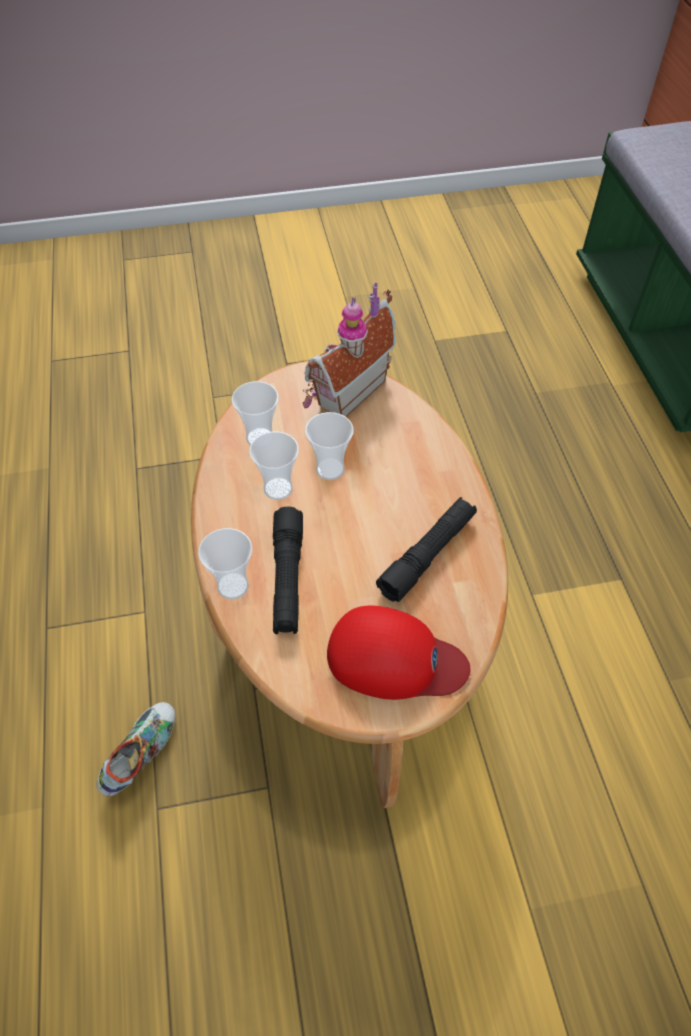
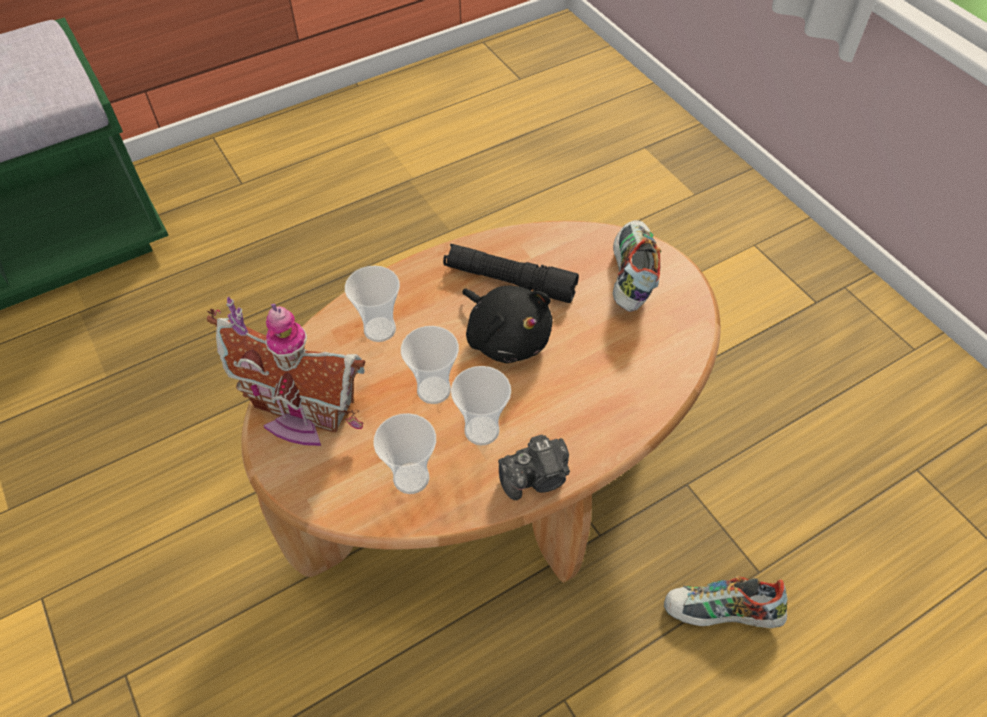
camera: 110 degrees left, 0 degrees up
cup [198,528,252,600] -> cup moved to [345,266,400,342]
black flashlight [273,506,303,634] -> none
red cap [327,606,471,700] -> shoe [613,220,661,312]
none -> black plush toy [462,285,553,363]
none -> camera [498,435,570,500]

